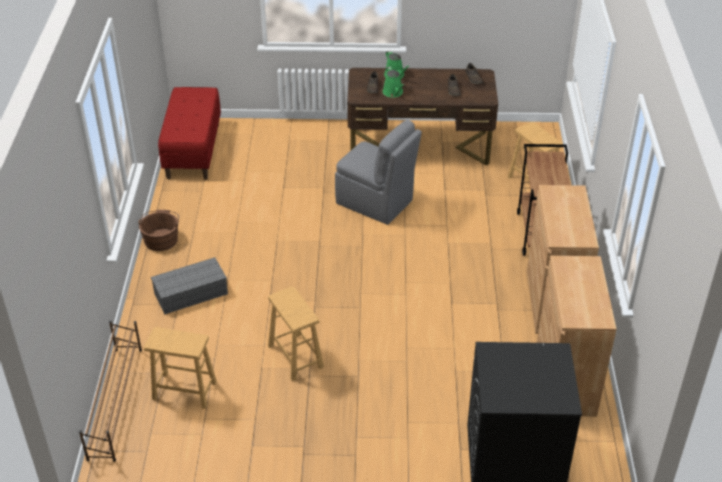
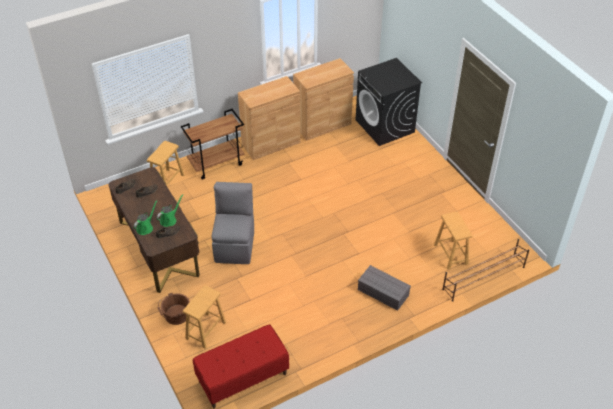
camera: 120 degrees left, 5 degrees up
brown bucket [138,210,179,251] -> brown bucket moved to [158,293,190,325]
brown stool [268,286,324,381] -> brown stool moved to [183,285,226,349]

